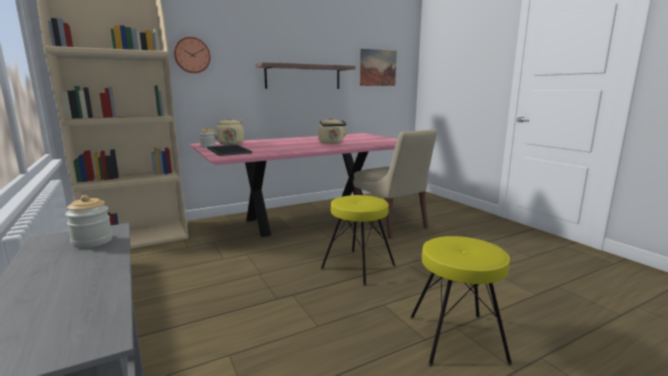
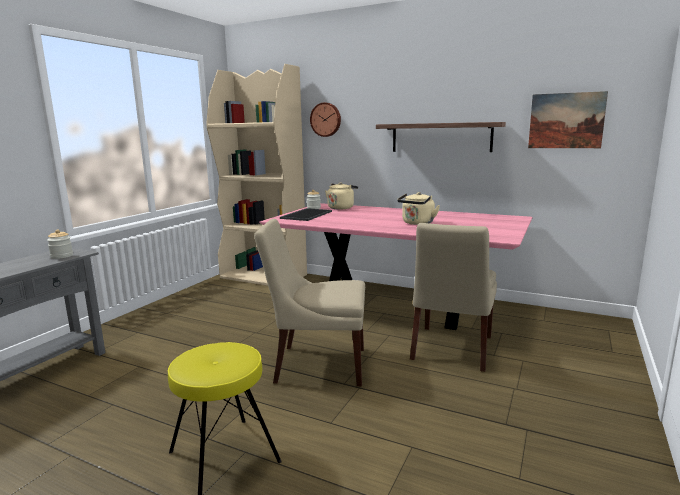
camera: 55 degrees right, 0 degrees up
yellow stool [321,195,395,286] -> beige chair [254,219,365,386]

